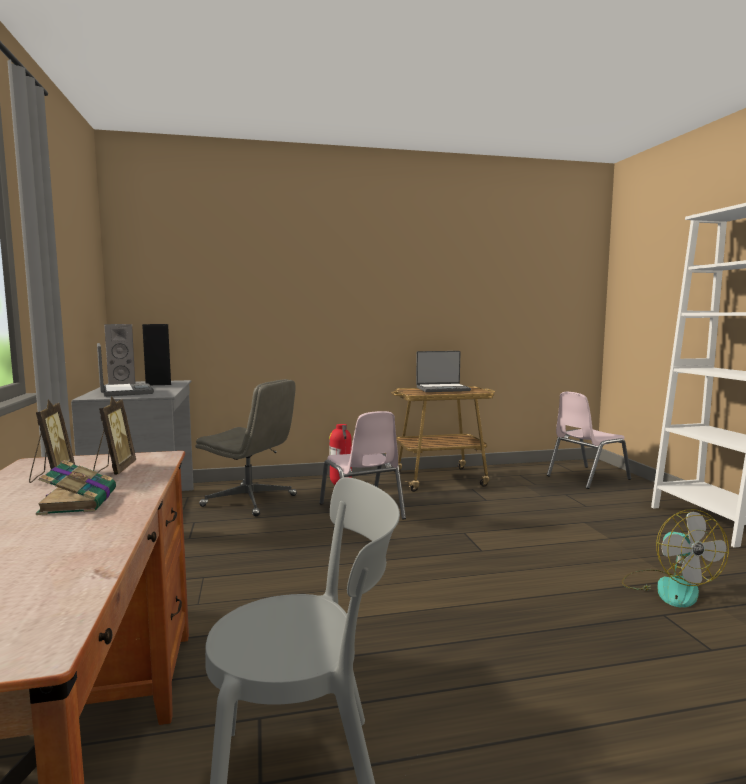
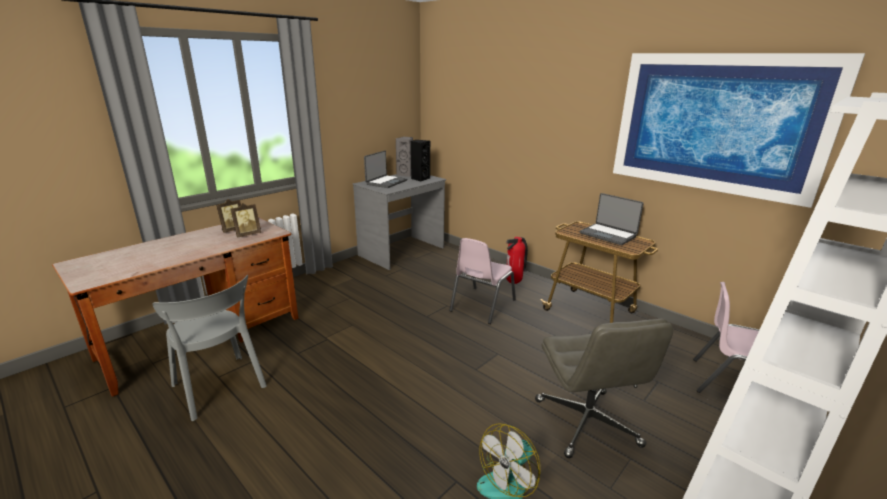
camera: 55 degrees right, 15 degrees up
book [36,460,116,515] -> none
grey office chair [195,379,297,517] -> grey office chair moved to [535,319,673,458]
none -> picture [613,53,865,208]

